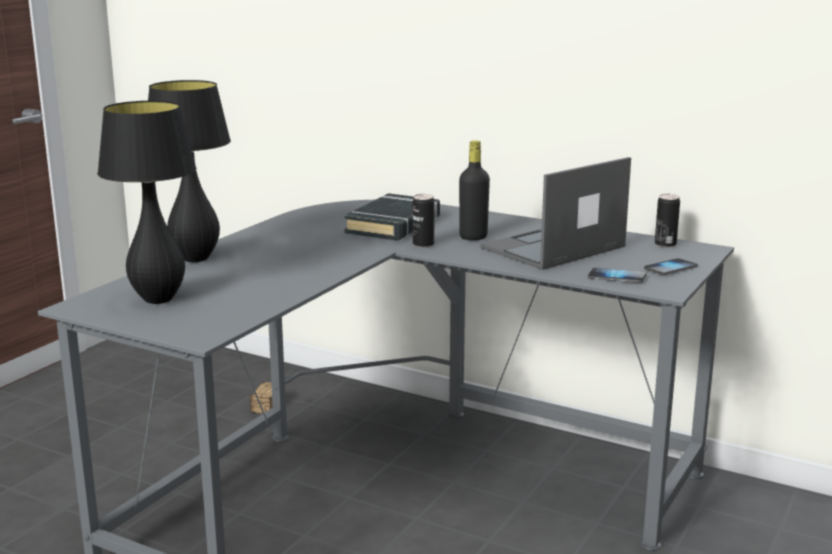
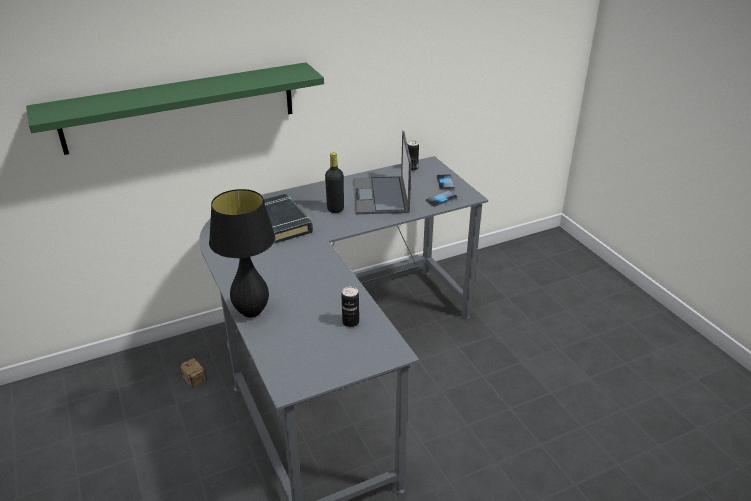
camera: 55 degrees left, 15 degrees up
black table lamp [97,101,196,304] -> none
can [413,194,435,247] -> can moved to [341,287,359,327]
none -> green shelf [26,62,324,155]

